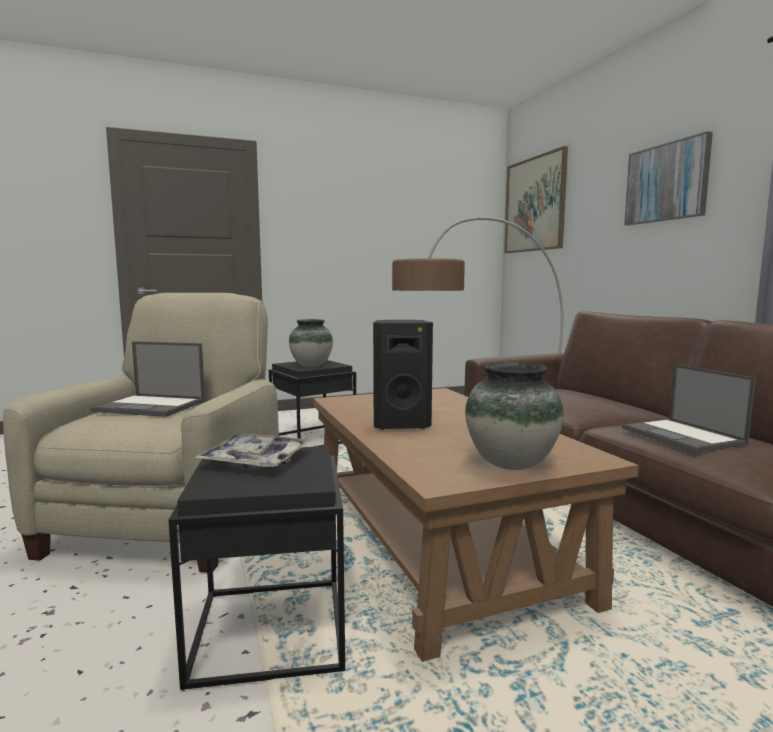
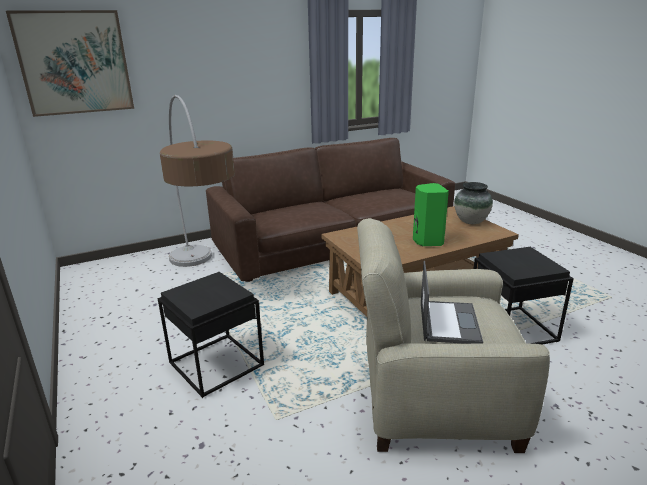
camera: 95 degrees left, 15 degrees up
tray [194,434,311,467] -> none
vase [289,319,333,367] -> none
black speaker [373,320,433,430] -> green speaker [413,183,449,246]
laptop [622,364,756,453] -> none
picture [624,131,713,225] -> none

